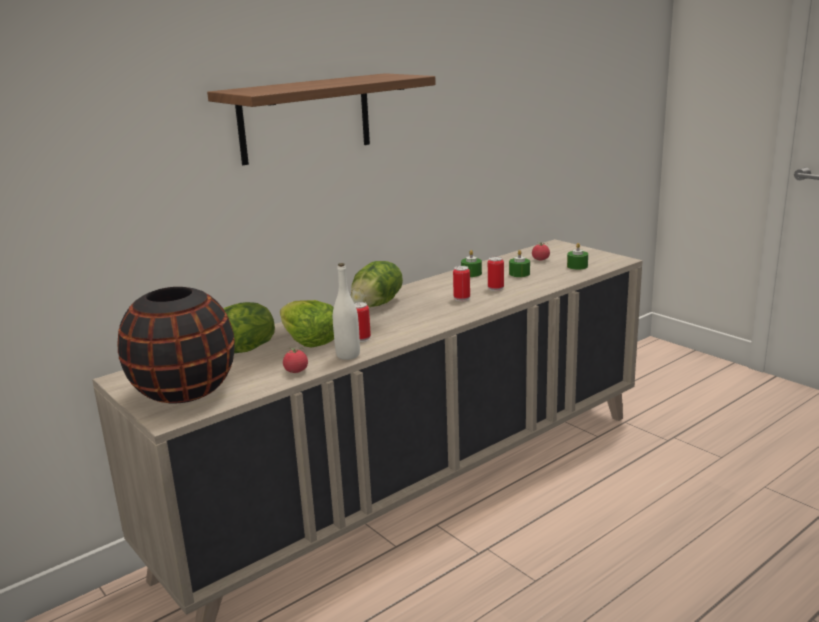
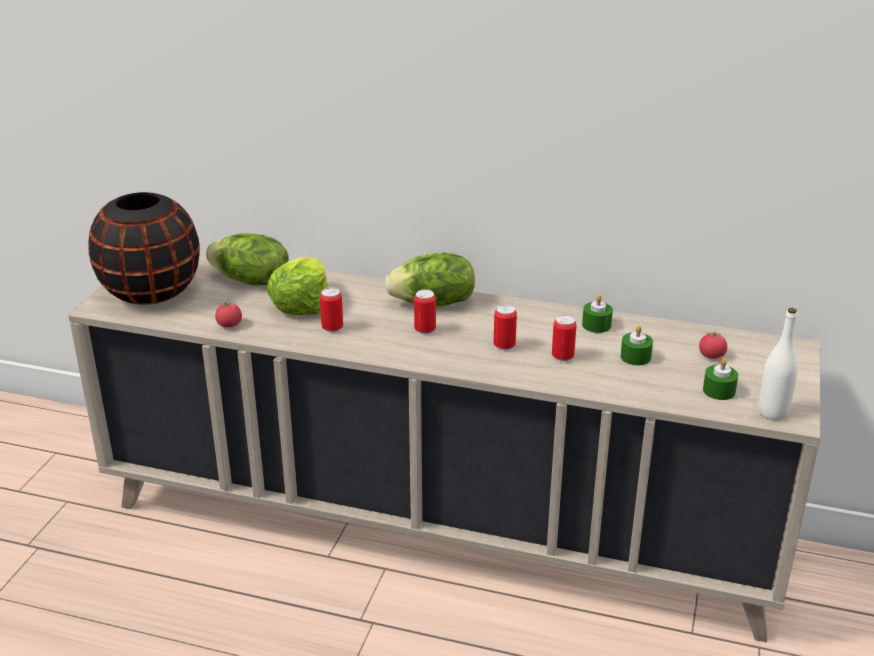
camera: 55 degrees right, 10 degrees up
shelf [207,73,436,165] -> none
white bottle [333,263,360,360] -> white bottle moved to [758,308,798,420]
none -> can [414,289,436,336]

